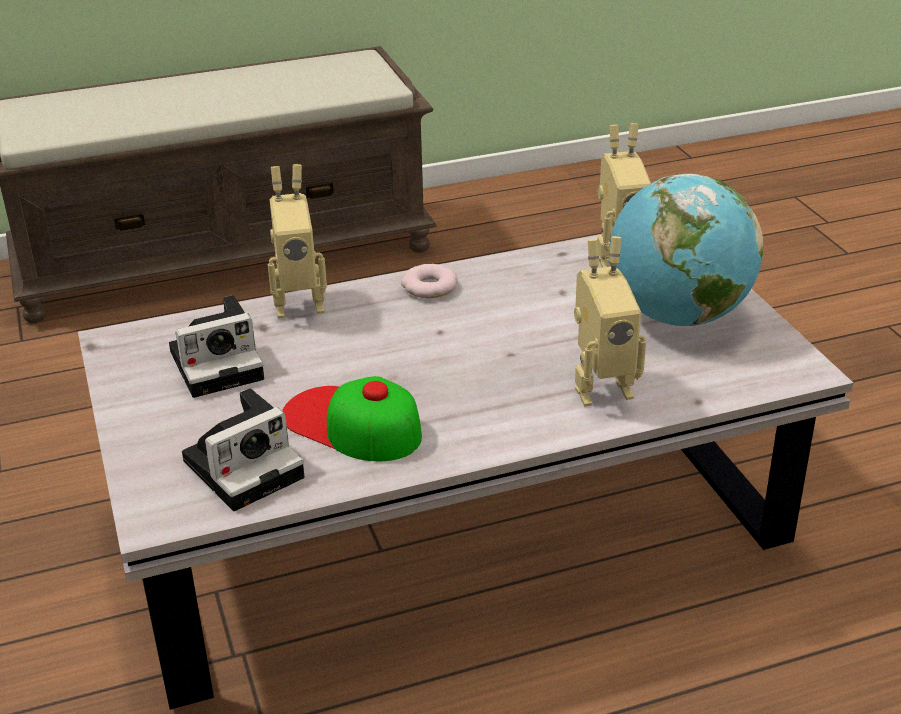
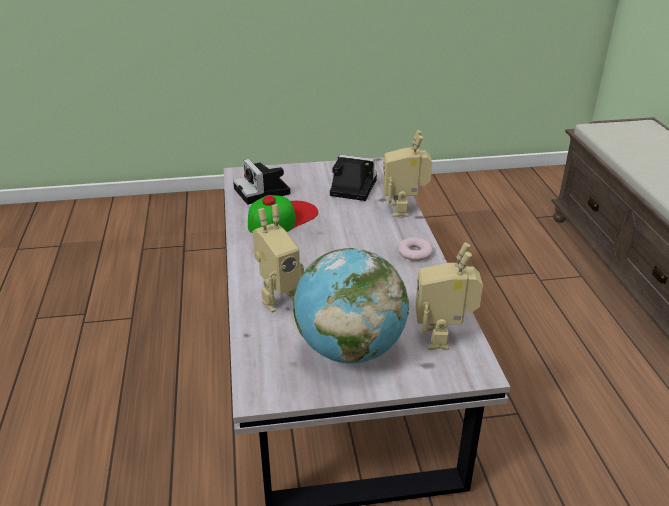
camera: 100 degrees right, 0 degrees up
camera [169,295,264,398] -> camera turned 120 degrees clockwise [330,155,377,201]
toy robot [574,236,646,407] -> toy robot turned 120 degrees counterclockwise [253,205,304,313]

